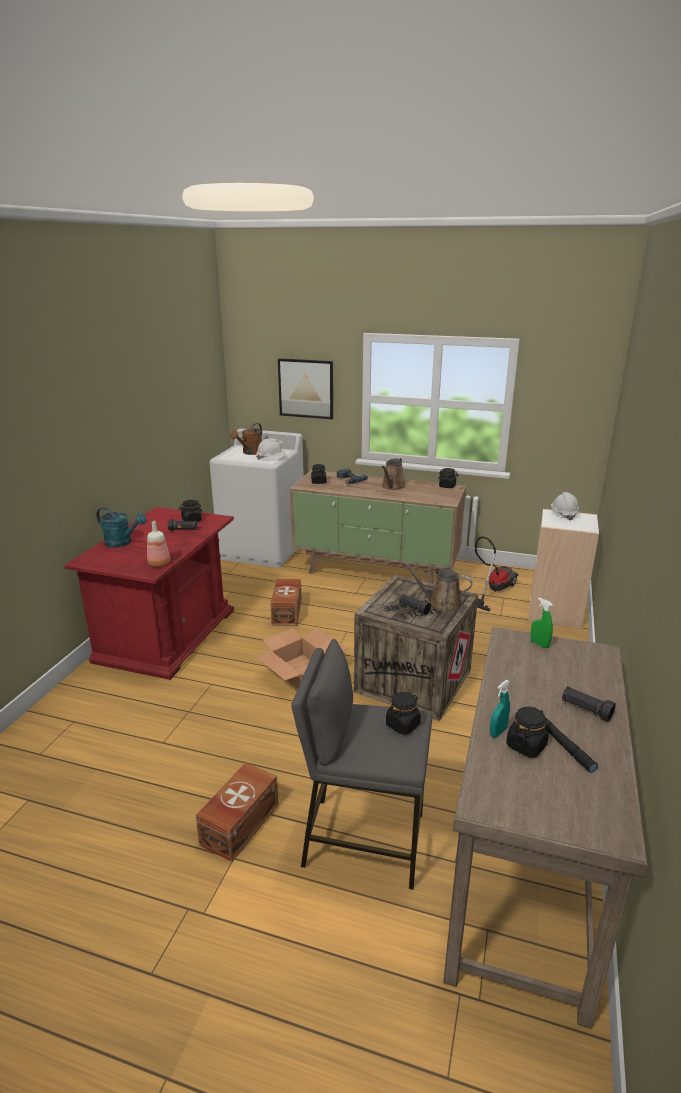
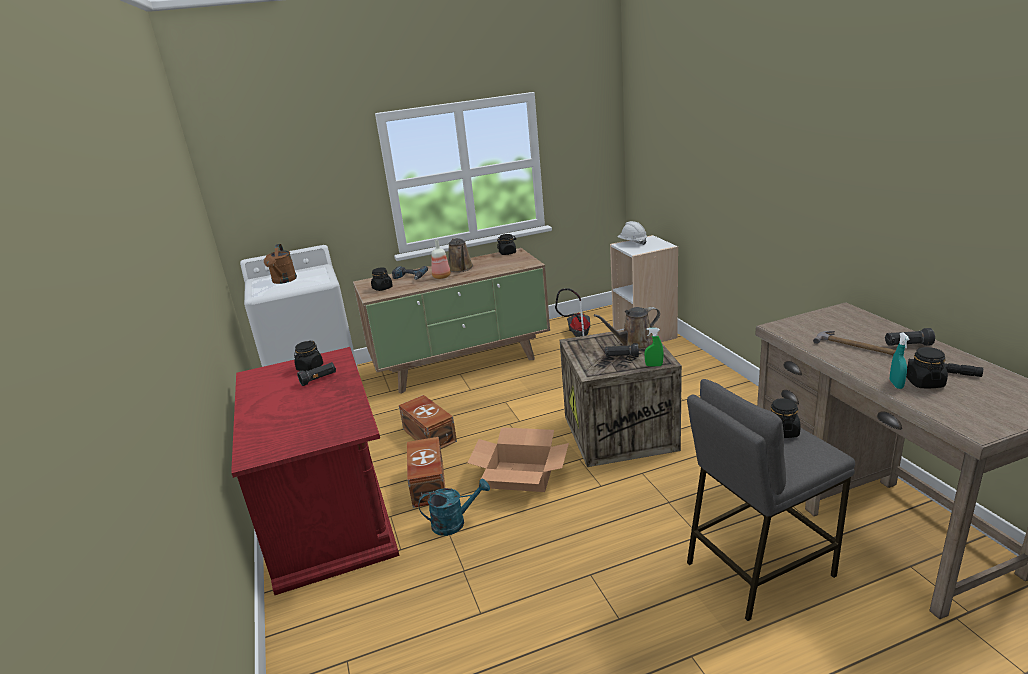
camera: 35 degrees left, 0 degrees up
turquoise watering can [97,507,146,547] -> turquoise watering can moved to [418,479,490,536]
bottle [147,521,170,567] -> bottle moved to [432,240,451,279]
brown storage box [196,763,279,862] -> brown storage box moved to [407,437,445,508]
white hard hat [256,438,286,460] -> none
picture [278,358,333,419] -> none
green spray bottle [531,598,553,648] -> green spray bottle moved to [644,328,664,366]
none -> hammer [813,331,896,355]

